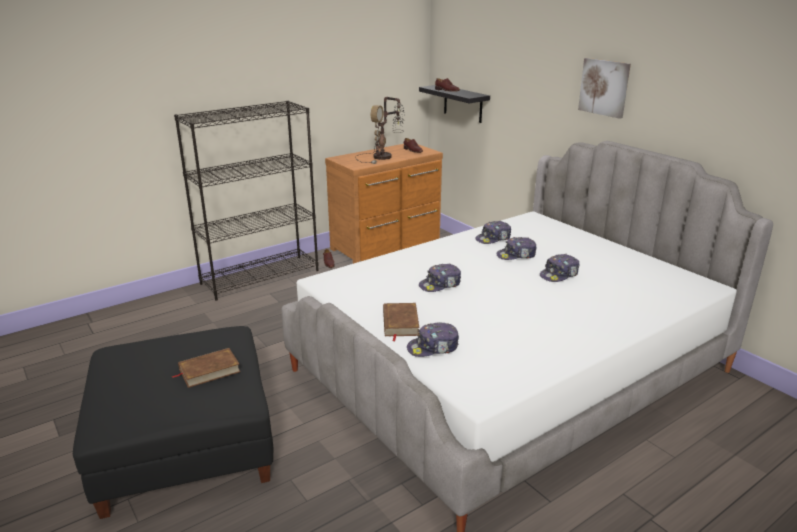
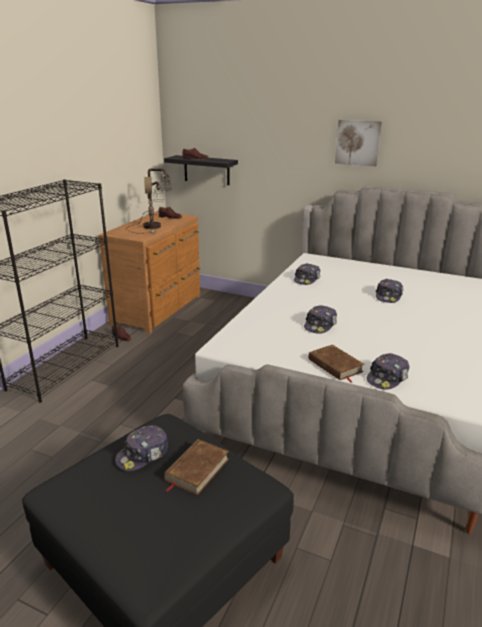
camera: 30 degrees left, 0 degrees up
cap [496,237,537,260] -> cap moved to [115,425,168,471]

